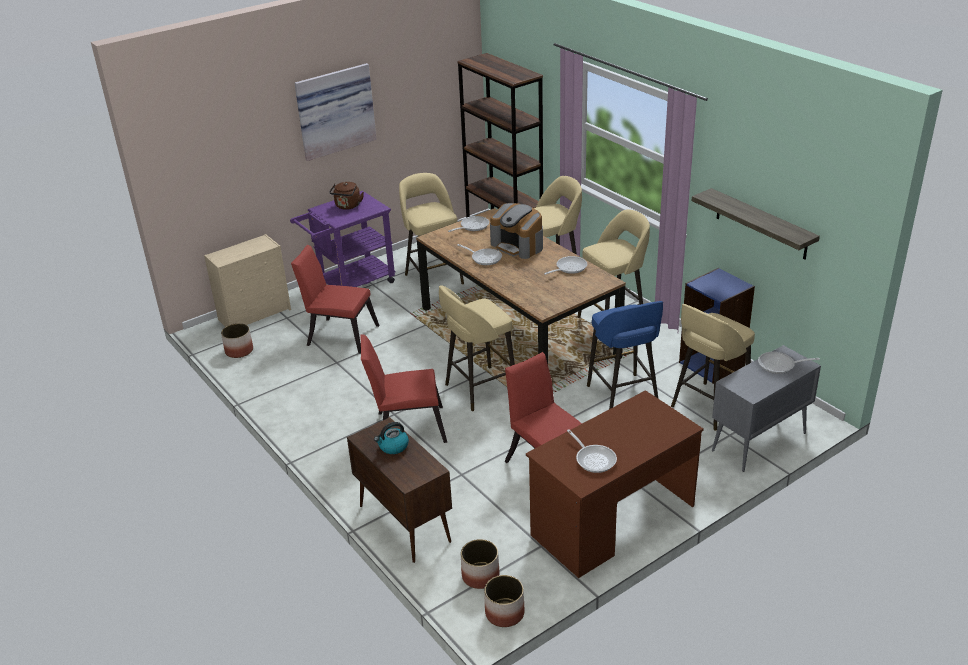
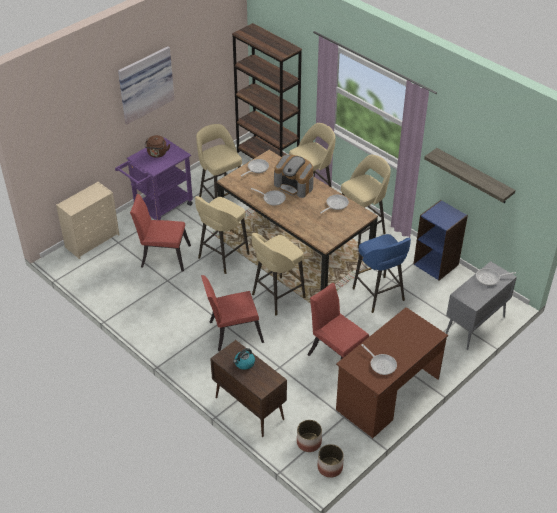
camera: 10 degrees left, 10 degrees up
planter [221,323,253,358] -> none
beige stool [671,304,755,431] -> beige stool moved to [195,196,250,274]

